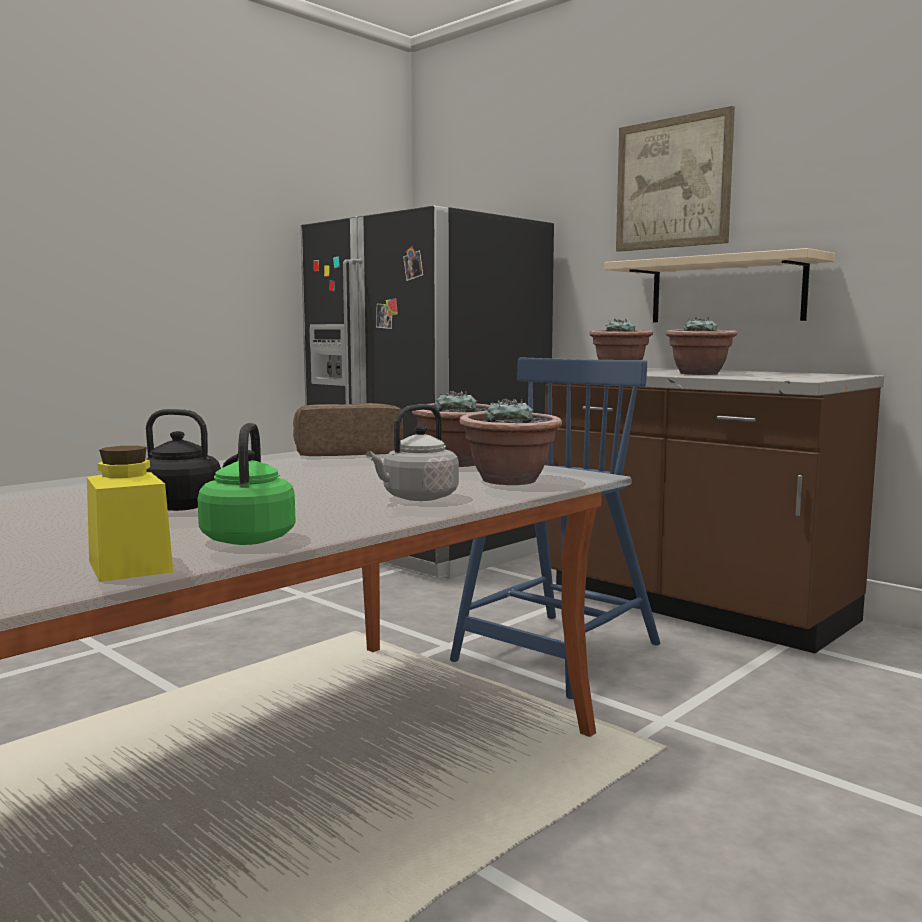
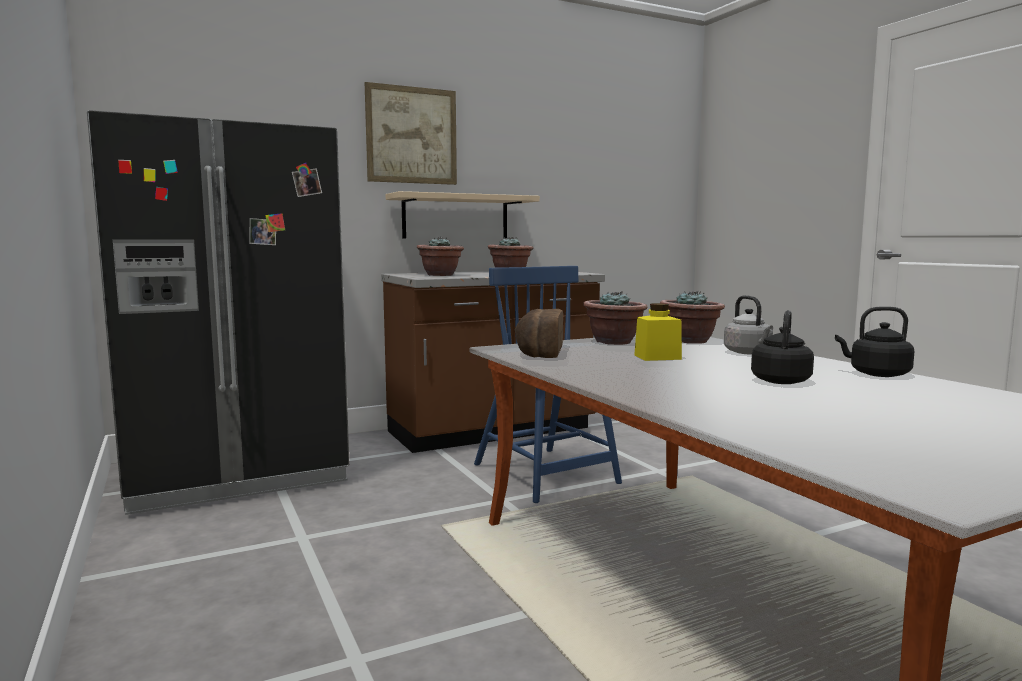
camera: 70 degrees left, 0 degrees up
yellow jar [87,446,173,582] -> yellow jar moved to [634,303,682,361]
green kettle [197,423,296,545] -> black kettle [835,306,915,377]

